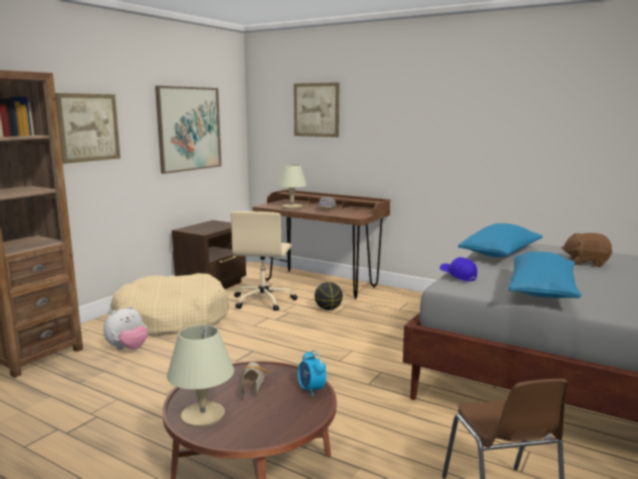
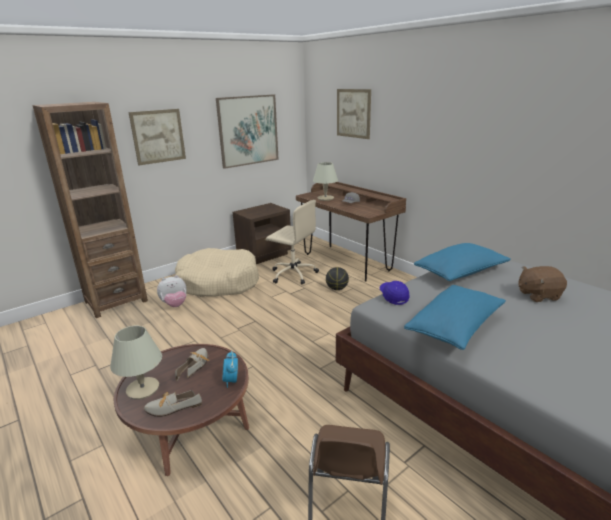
camera: 20 degrees right, 10 degrees up
beige office chair [231,211,297,311] -> beige office chair turned 90 degrees counterclockwise [266,200,319,284]
brown plush toy [562,233,612,267] -> brown plush toy turned 45 degrees counterclockwise [518,266,567,302]
none -> shoe [144,390,202,417]

